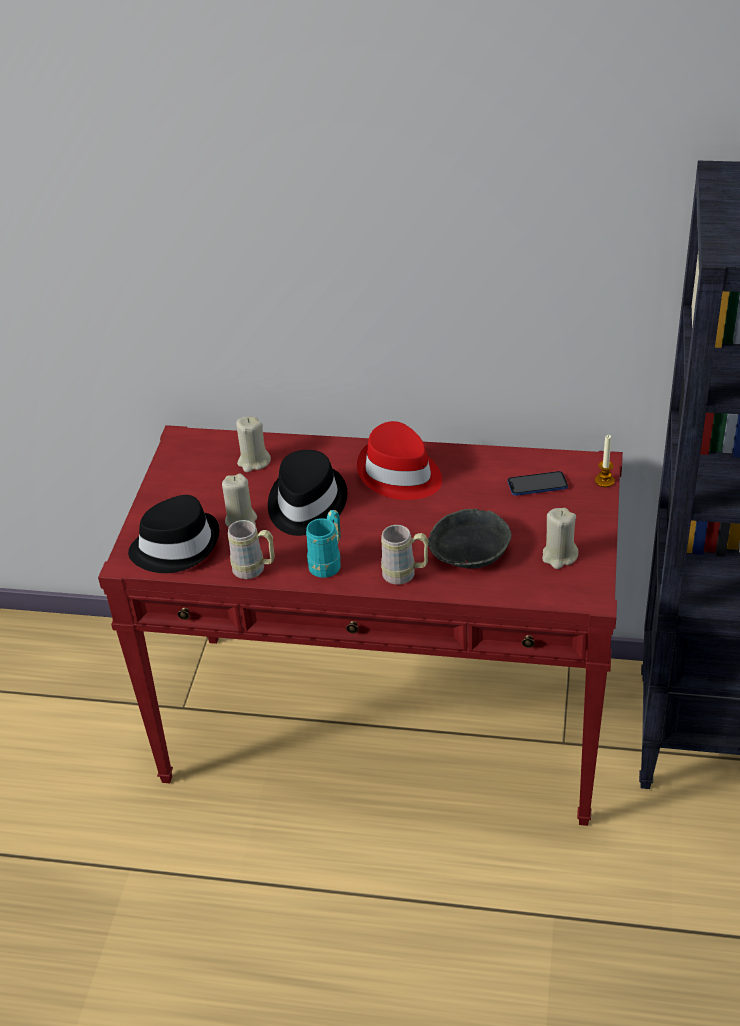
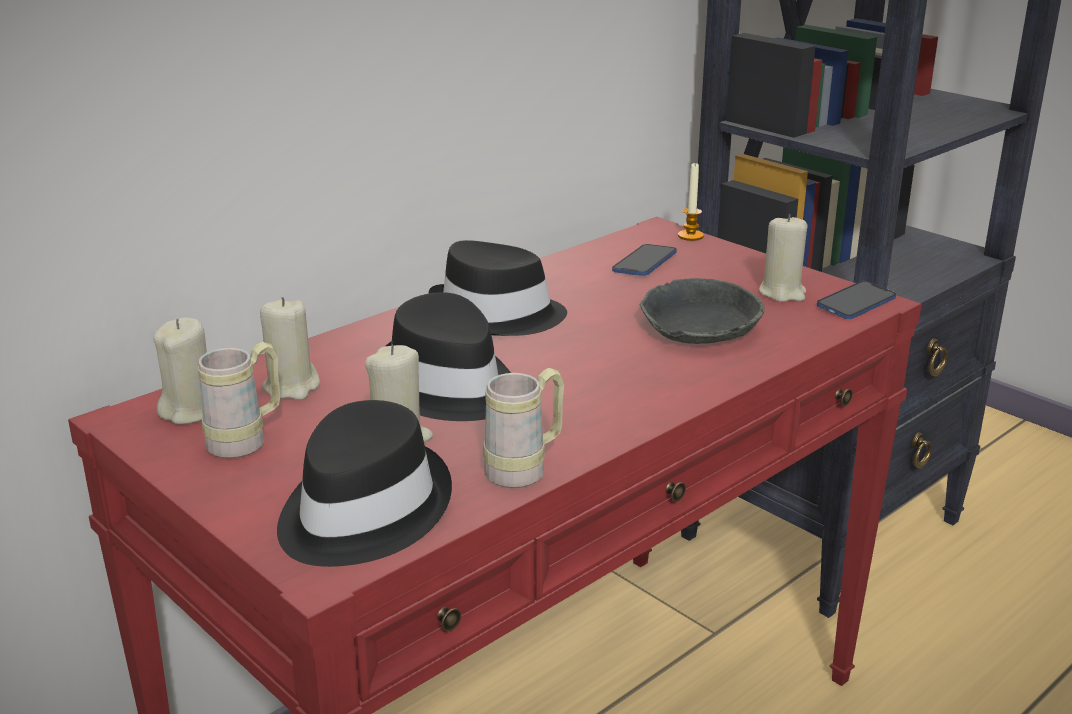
camera: 55 degrees left, 15 degrees down
turquoise mug [306,510,341,578] -> none
red hat [357,421,442,500] -> black hat [429,240,567,336]
beige mug [381,525,428,584] -> beige mug moved to [198,342,280,458]
none -> beige candle [153,317,207,424]
none -> phone [817,281,896,319]

